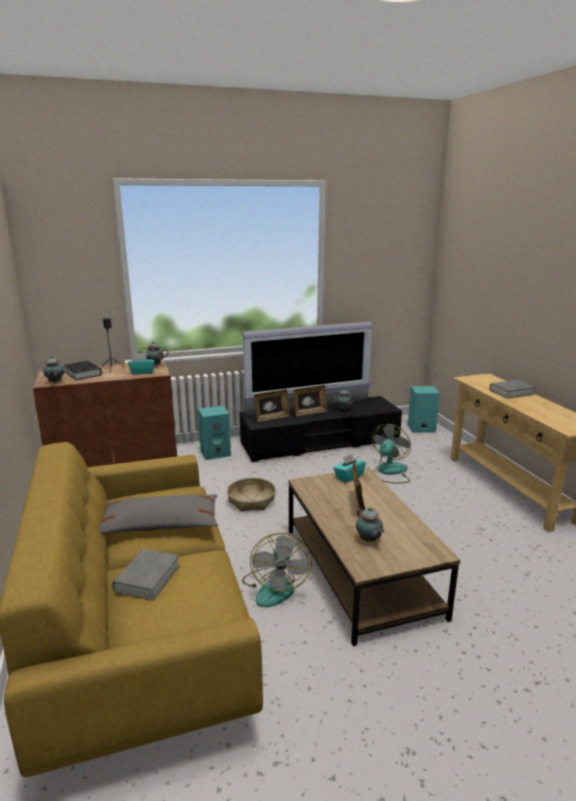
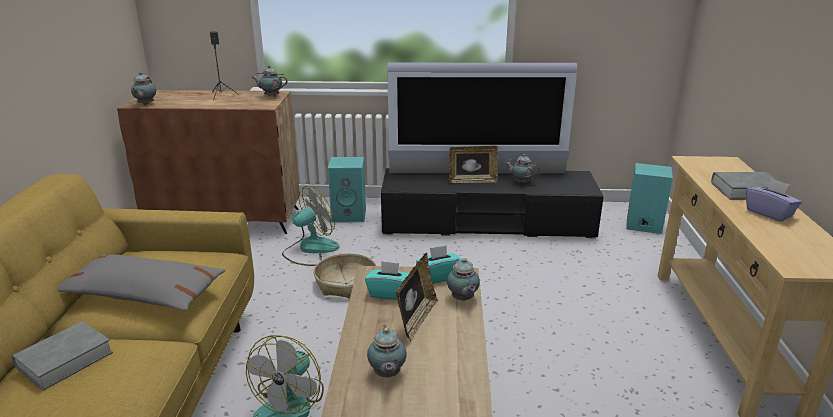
camera: 20 degrees right, 5 degrees up
black book [64,361,102,380] -> none
turquoise tissue box [128,353,155,374] -> turquoise tissue box moved to [365,261,409,300]
picture frame [254,389,290,422] -> none
fan [372,424,411,484] -> fan moved to [282,186,339,266]
none -> teapot [447,258,480,301]
none -> purple tissue box [746,178,802,222]

